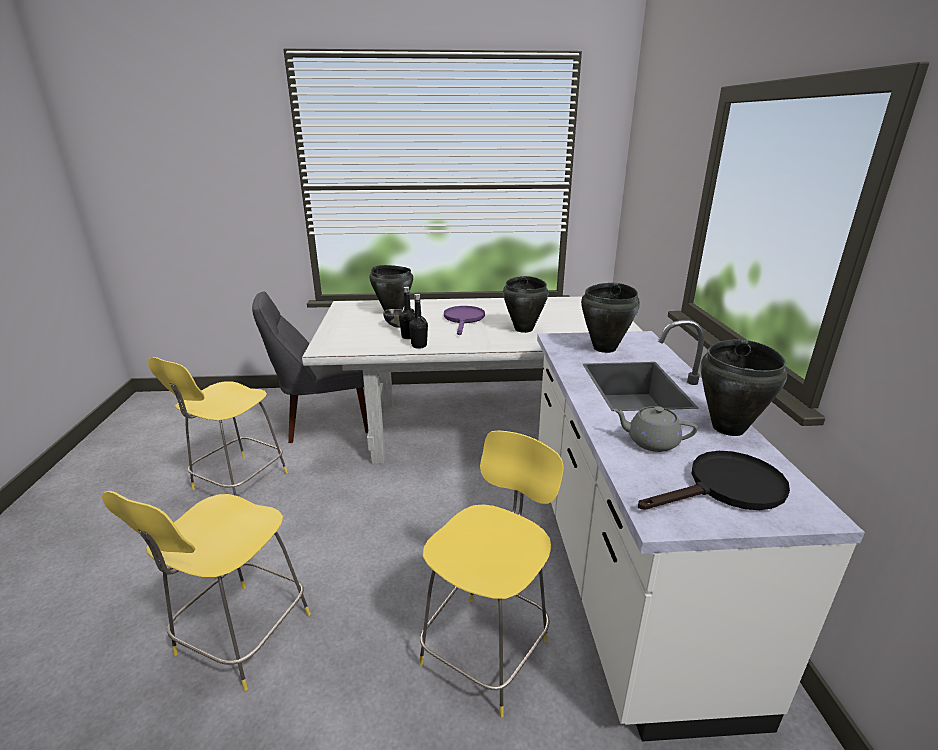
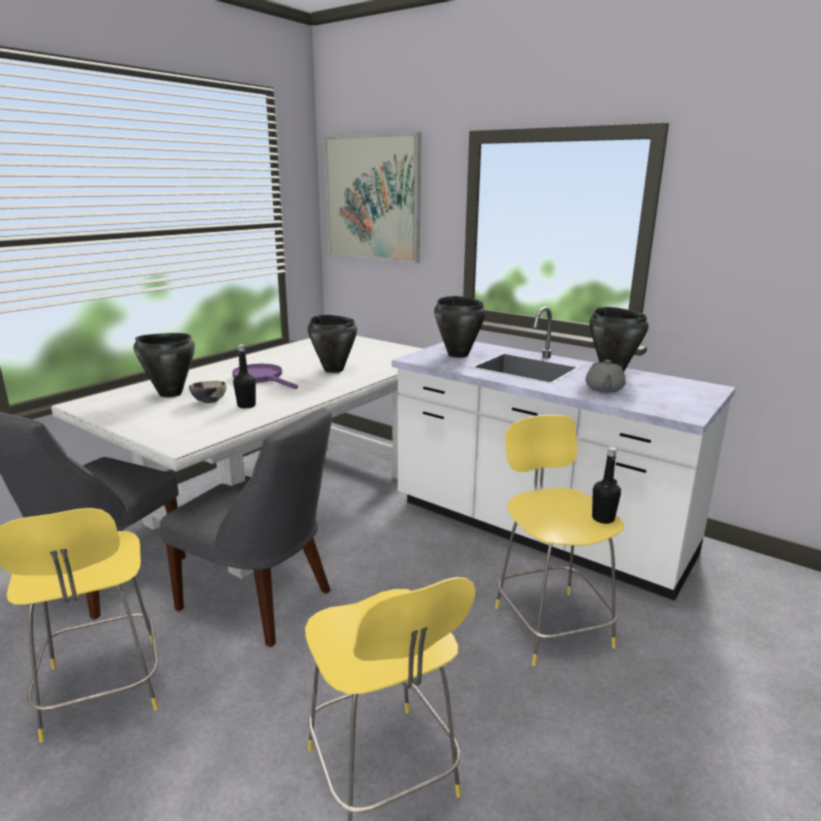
camera: 50 degrees left, 5 degrees down
black bottle [409,294,428,349] -> black bottle moved to [592,447,621,524]
grey teapot [613,406,698,452] -> grey teapot turned 45 degrees counterclockwise [586,360,625,393]
black frying pan [638,451,790,510] -> none
none -> grey chair [160,408,332,647]
none -> picture [324,132,421,263]

